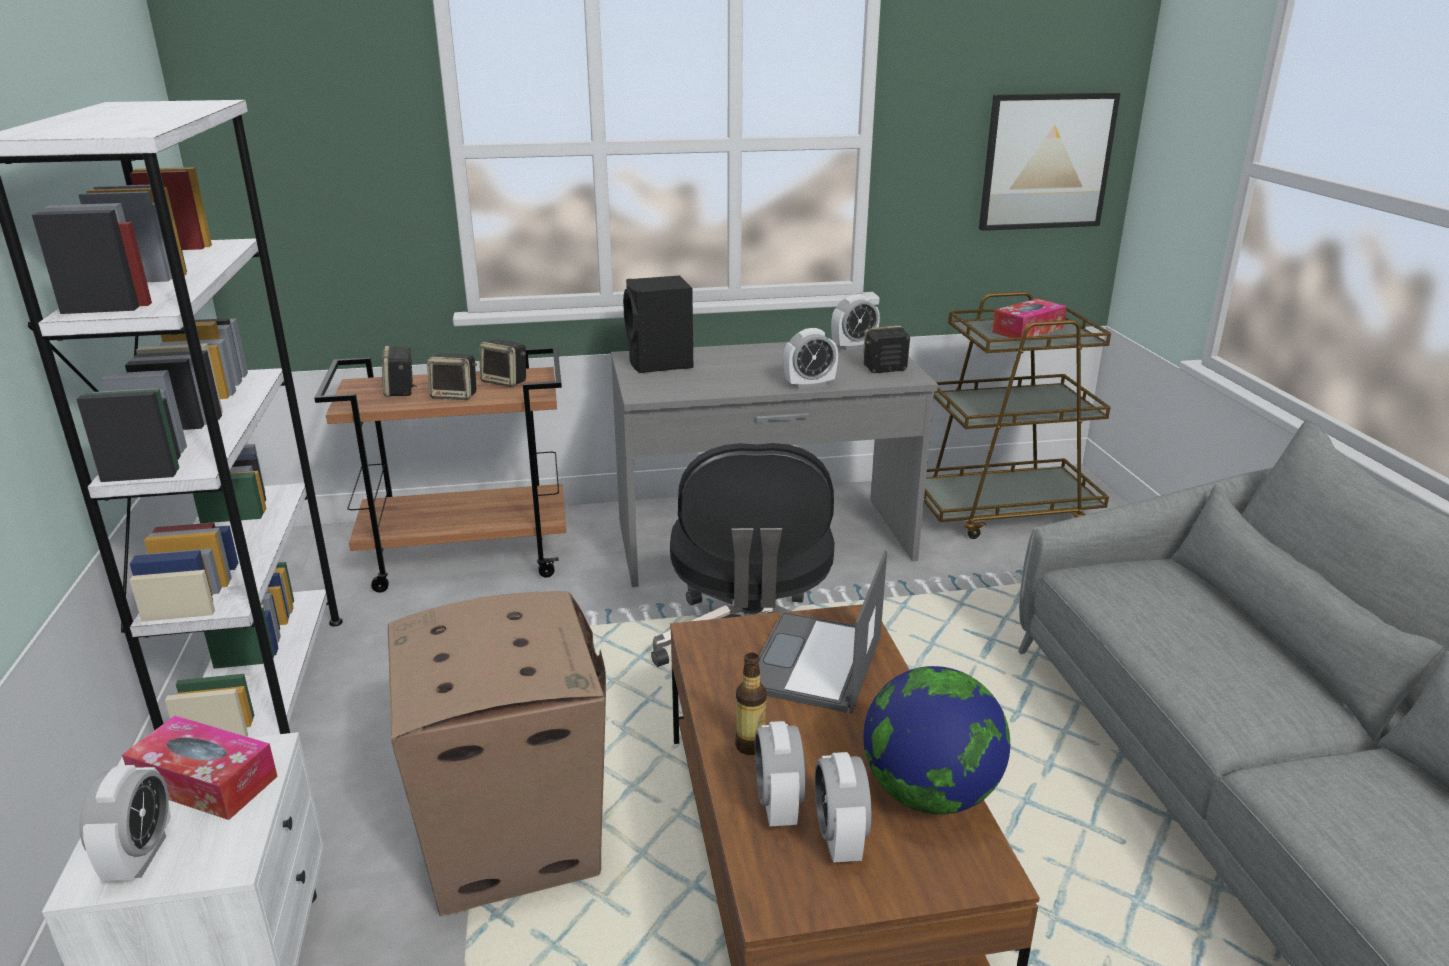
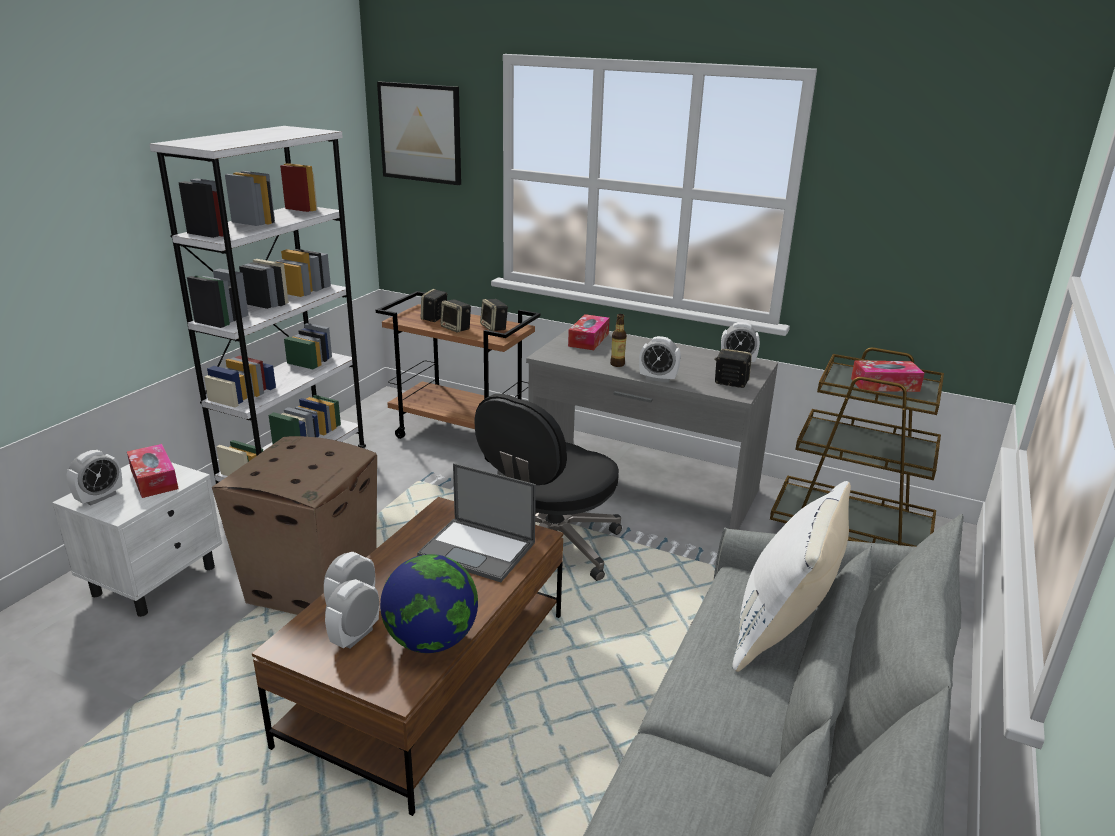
camera: 35 degrees right, 0 degrees up
black speaker [623,276,693,373] -> tissue box [568,314,610,350]
bottle [735,653,766,755] -> bottle moved to [610,314,627,367]
laptop [759,551,887,714] -> laptop turned 120 degrees counterclockwise [417,463,536,582]
picture [979,93,1121,231] -> picture moved to [377,82,461,185]
none -> white pillow [732,481,851,672]

